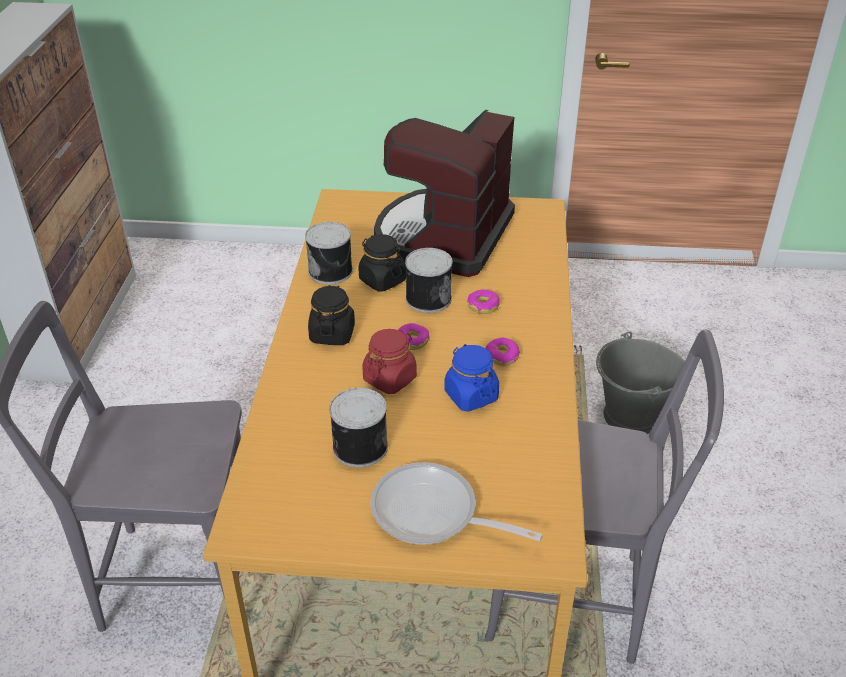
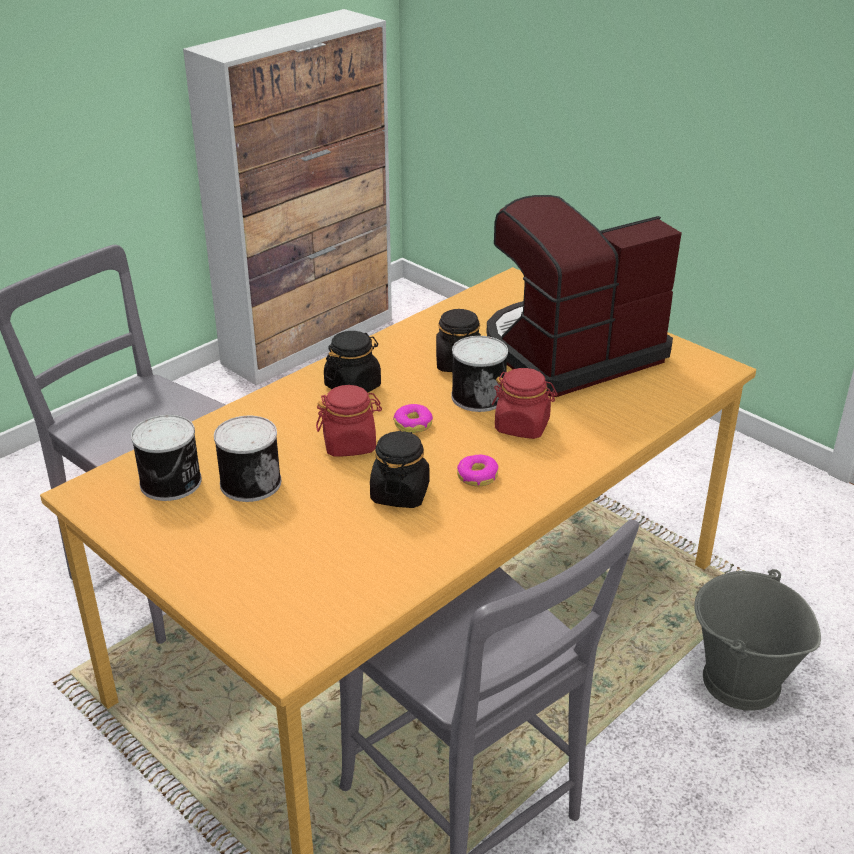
camera: 40 degrees right, 5 degrees down
can [305,222,353,284] -> can moved to [131,415,202,501]
frying pan [371,462,543,545] -> none
blue jar [444,344,499,412] -> black jar [370,431,430,508]
donut [467,290,500,314] -> red jar [492,368,558,439]

